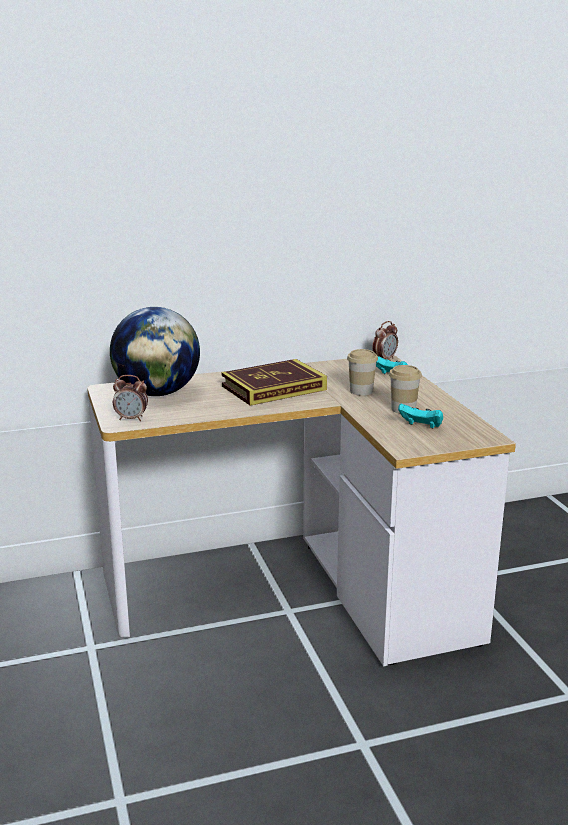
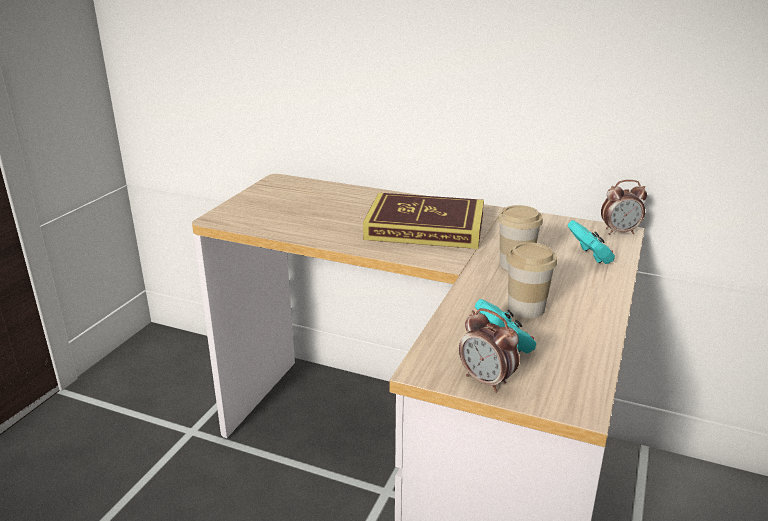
camera: 40 degrees right, 5 degrees up
globe [110,307,200,396] -> none
alarm clock [113,375,148,421] -> alarm clock moved to [459,308,520,393]

